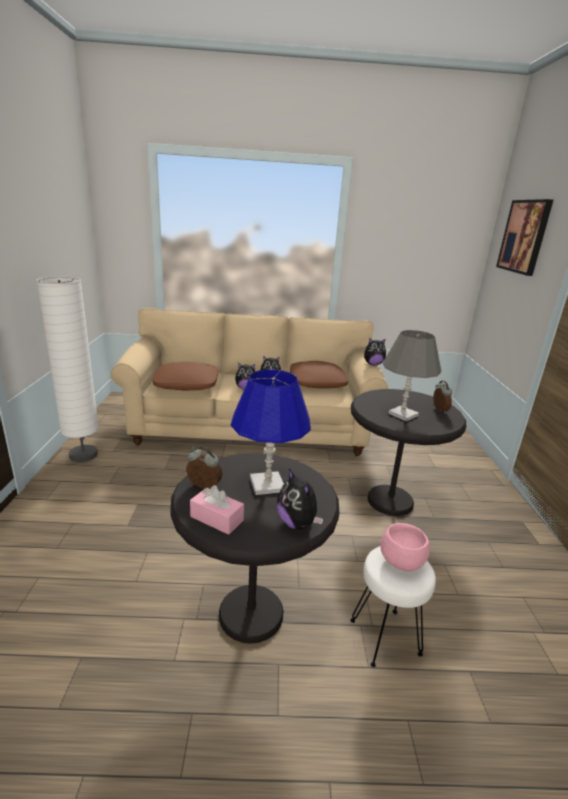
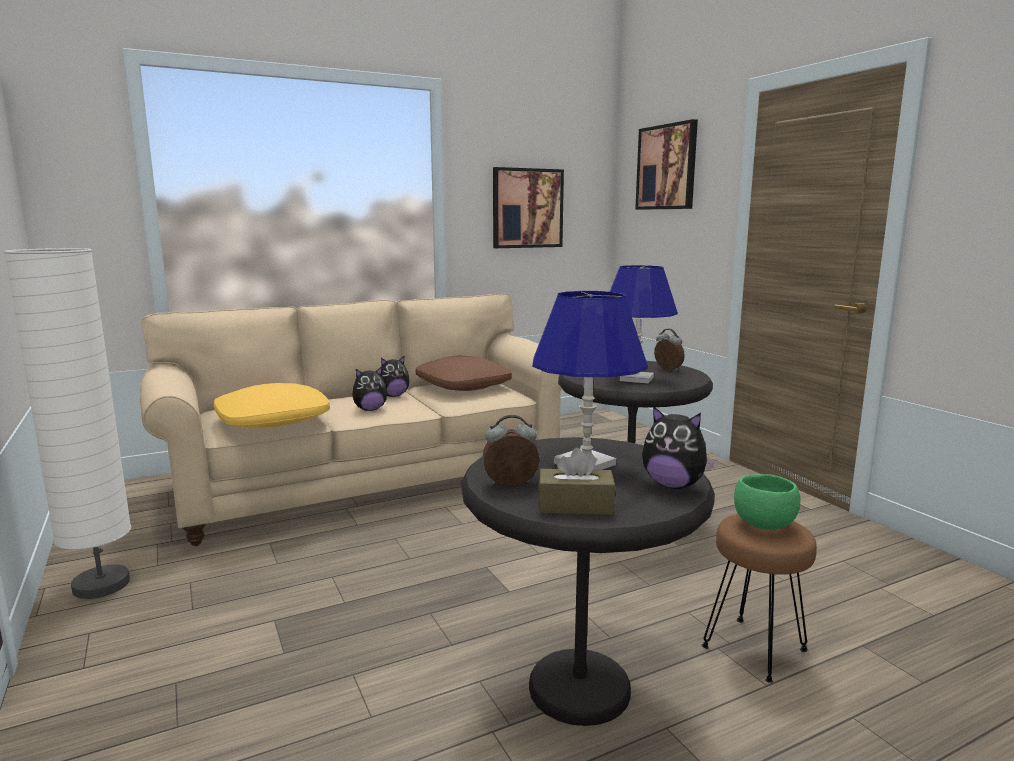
camera: 25 degrees left, 10 degrees down
brown pillow [152,362,218,390] -> yellow pillow [213,383,330,427]
pink tissue box [190,485,244,535] -> brown tissue box [538,448,615,515]
white stool [350,546,436,667] -> brown stool [702,514,817,683]
plush toy [364,338,386,365] -> none
pink bowl [380,523,430,571] -> green bowl [734,474,800,530]
grey table lamp [383,330,441,421] -> blue table lamp [610,265,678,384]
none -> picture [493,167,564,248]

